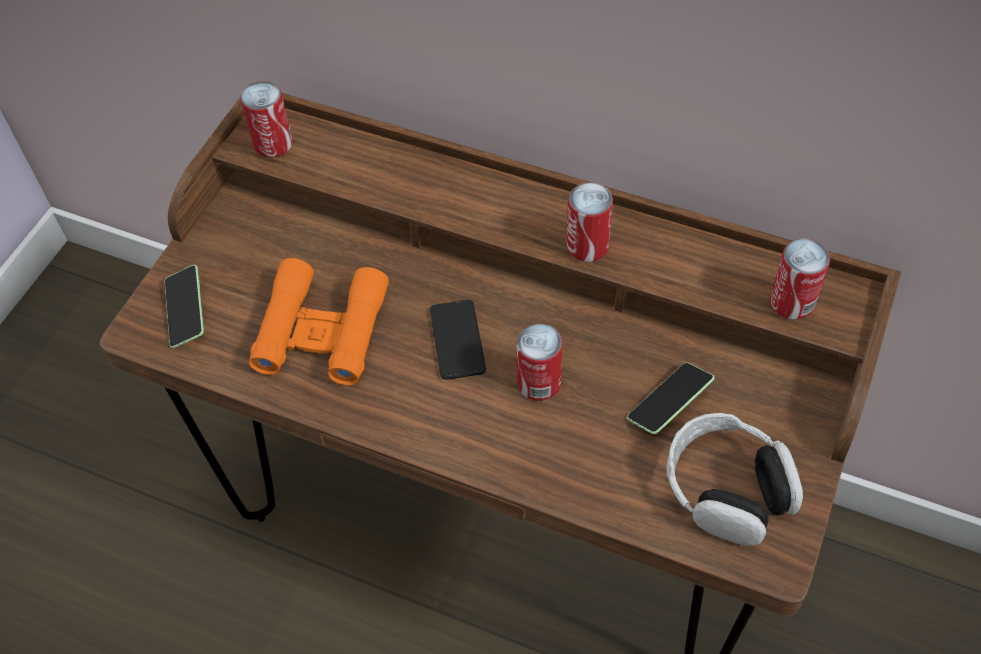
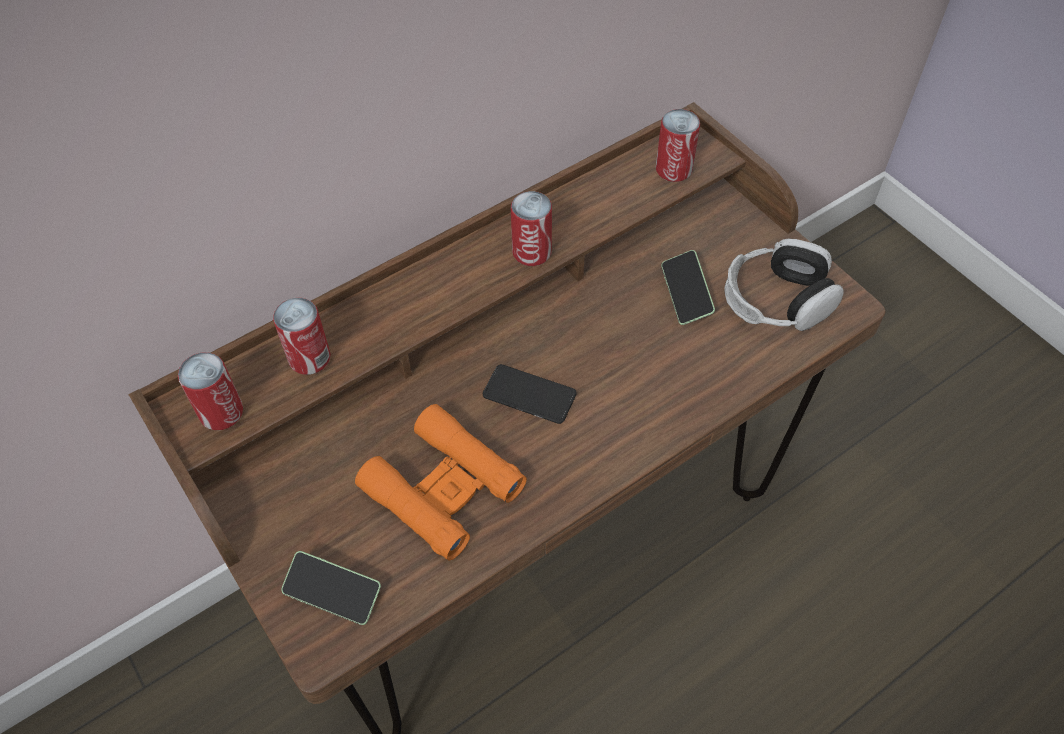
camera: 60 degrees left, 0 degrees up
can [516,324,563,401] -> can moved to [273,298,331,375]

